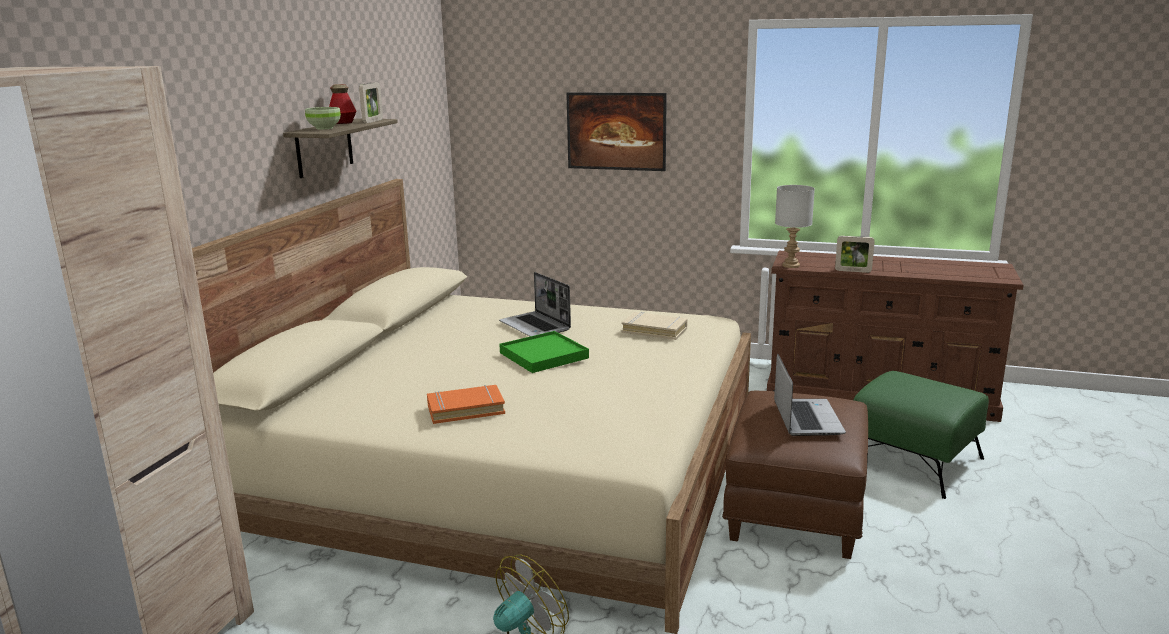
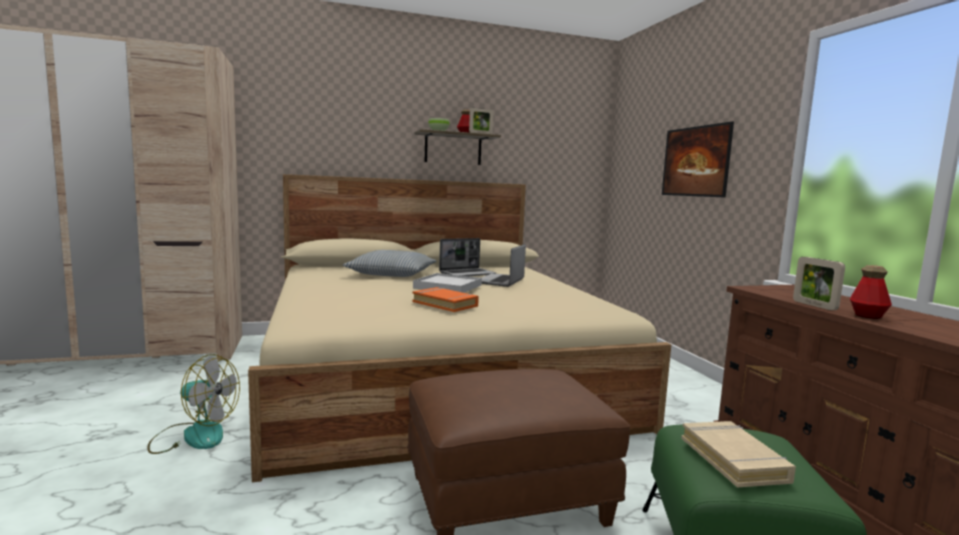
camera: 55 degrees right, 10 degrees down
orange book [427,385,505,424] -> orange book moved to [412,287,479,312]
green tray [499,331,589,373] -> white tray [413,273,482,293]
beige book [622,312,688,340] -> beige book moved to [681,421,796,488]
laptop [774,354,846,436] -> laptop moved to [439,238,496,276]
grey table lamp [775,185,815,268] -> none
none -> pillow [343,250,436,277]
none -> bottle [850,265,892,319]

